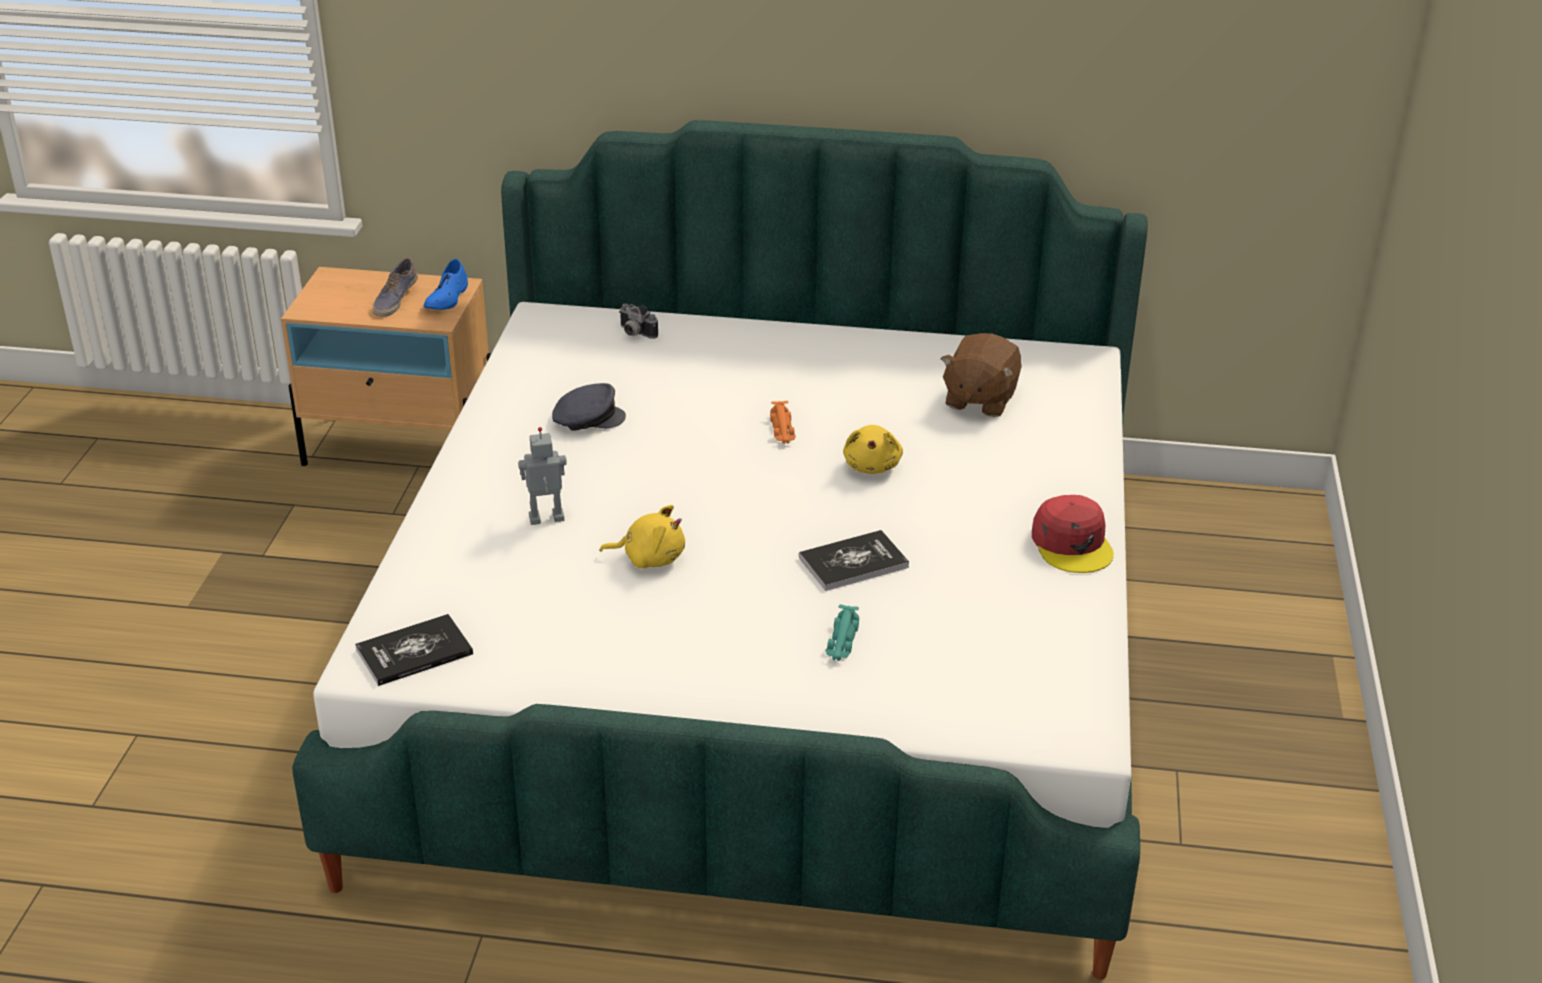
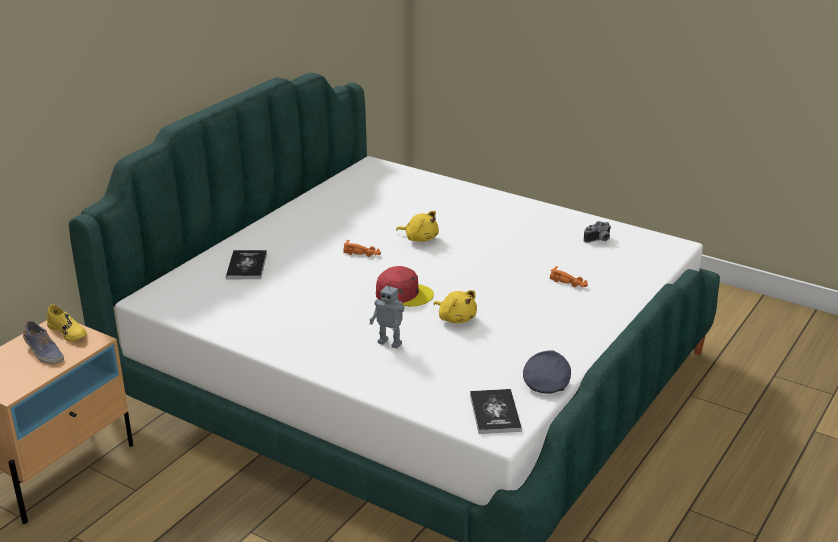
camera: 65 degrees left, 5 degrees down
blue shoe [424,258,468,310] -> yellow shoe [47,305,87,341]
toy robot [518,427,567,525] -> toy robot turned 75 degrees counterclockwise [369,282,404,349]
grey cap [552,383,626,431] -> grey cap moved to [523,350,571,394]
yellow plush toy [600,505,685,569] -> yellow plush toy turned 105 degrees clockwise [434,290,477,324]
camera [619,303,658,339] -> camera moved to [584,221,611,243]
book [799,530,909,591] -> book moved to [226,250,267,279]
turquoise toy car [825,605,859,661] -> orange toy car [550,266,588,287]
brown plush toy [941,333,1022,417] -> none
red cap [1032,495,1114,573] -> red cap moved to [376,266,434,306]

